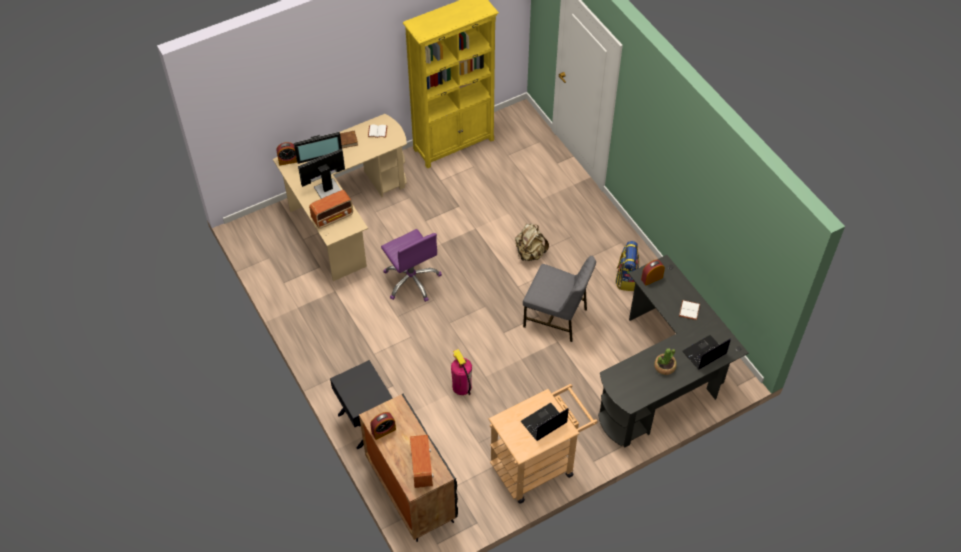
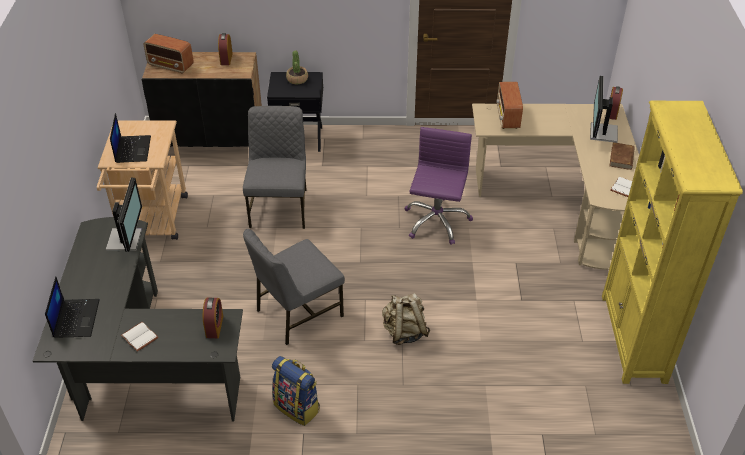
camera: 120 degrees right, 10 degrees down
monitor [298,149,345,199] -> monitor moved to [106,178,142,252]
purple office chair [381,229,442,302] -> purple office chair turned 105 degrees clockwise [404,127,473,245]
fire extinguisher [451,349,472,395] -> grey chair [243,106,307,229]
potted plant [654,348,677,375] -> potted plant moved to [286,50,308,84]

